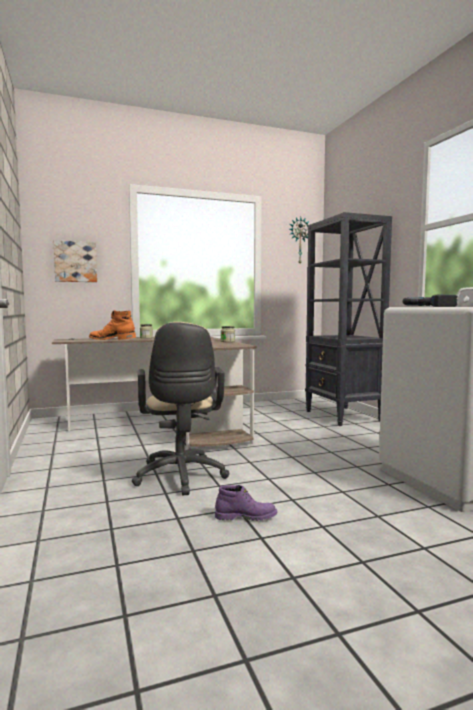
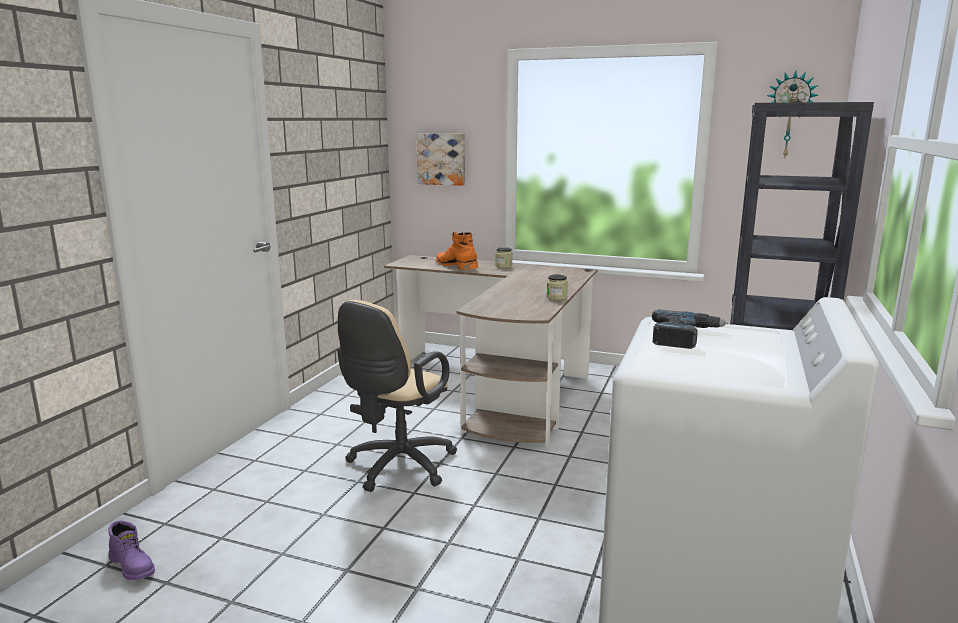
camera: 40 degrees right, 10 degrees up
purple boot [215,485,277,521] -> purple boot moved to [108,521,155,580]

